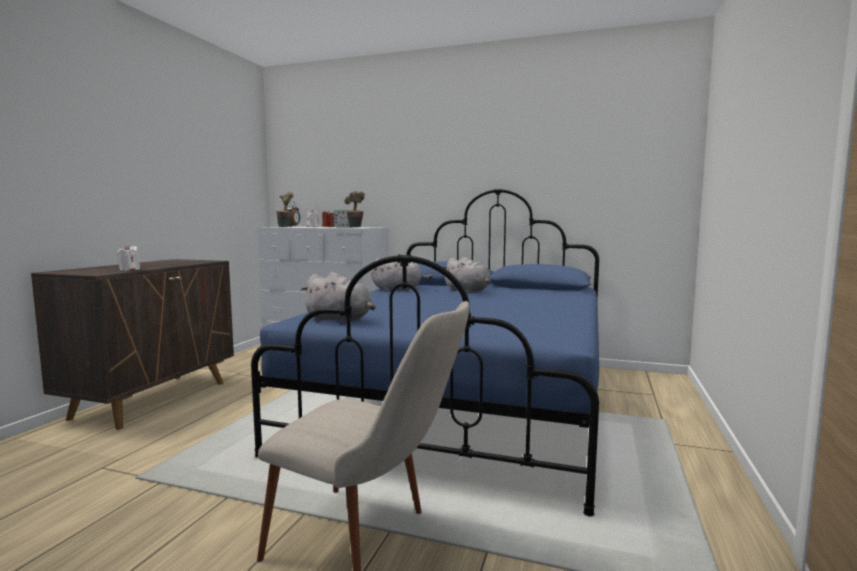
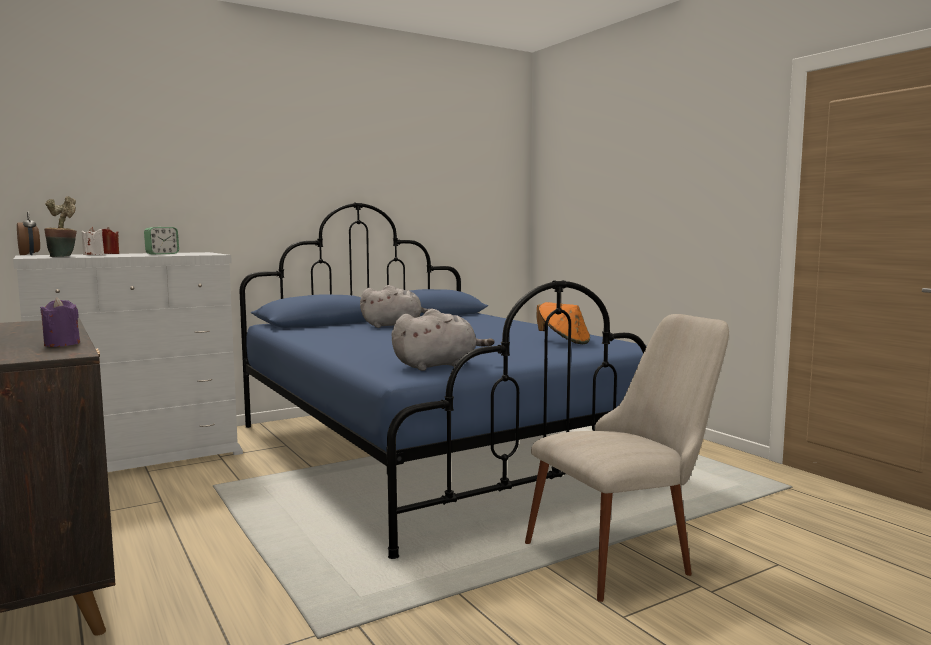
camera: 50 degrees left, 0 degrees up
white candle [117,245,140,271] -> purple candle [40,298,80,347]
potted plant [345,191,365,228] -> none
grey plush toy [371,258,433,291] -> none
none -> orange hat [537,302,590,344]

